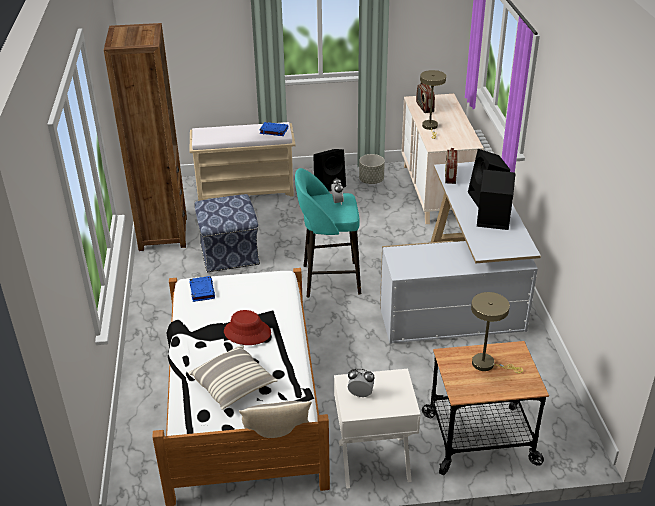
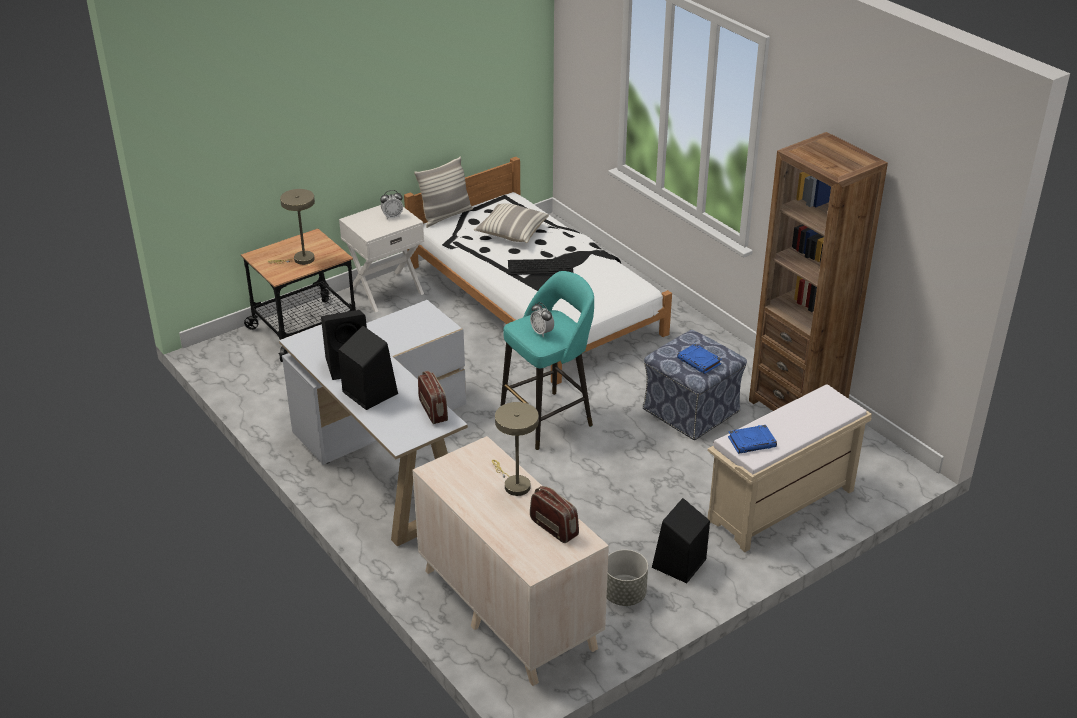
camera: 150 degrees right, 0 degrees up
blue book [190,276,215,302] -> blue book moved to [677,344,722,374]
red hat [224,310,271,345] -> keyboard [508,259,574,275]

